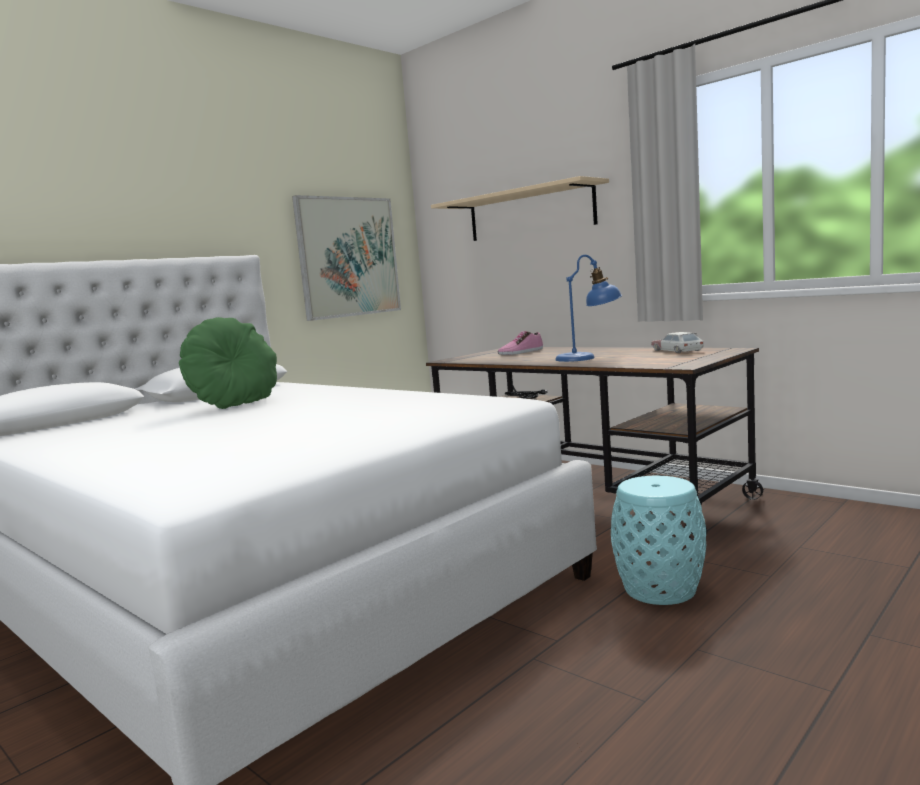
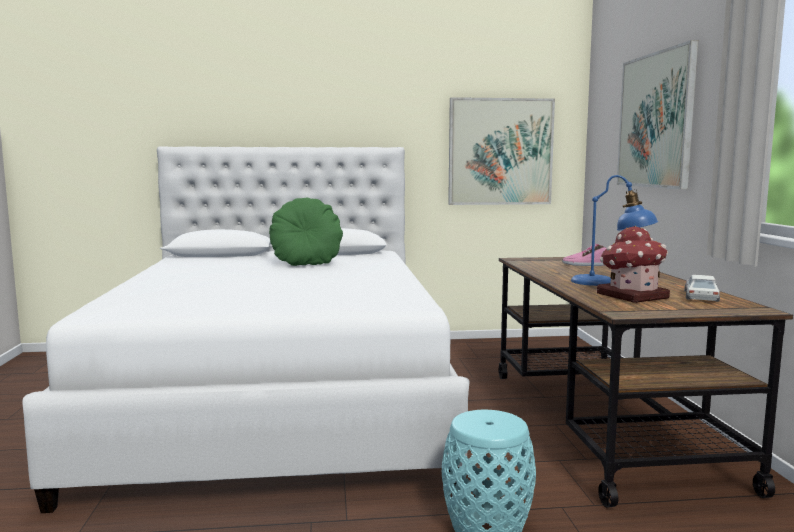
camera: 40 degrees right, 0 degrees up
beige shelf [431,176,609,241] -> picture [617,40,698,189]
none -> toy house [597,226,670,303]

